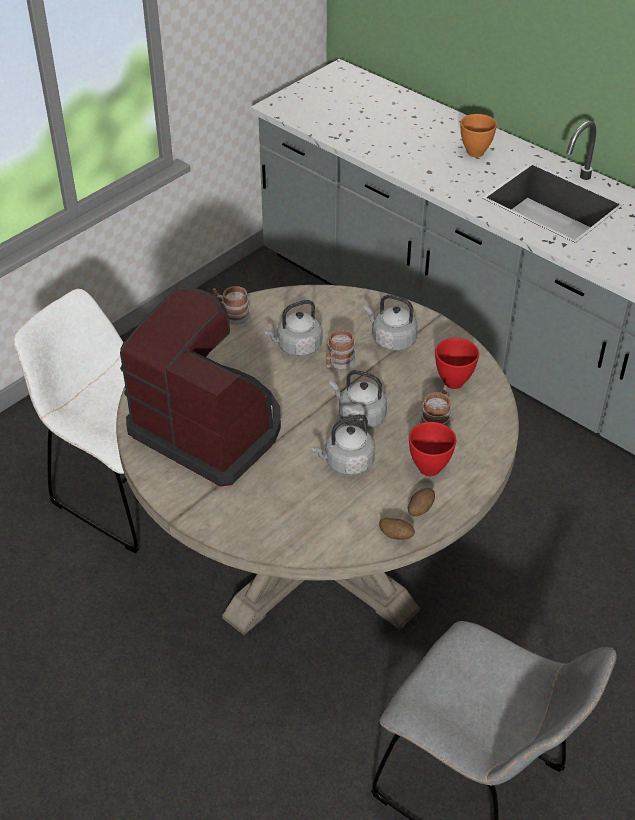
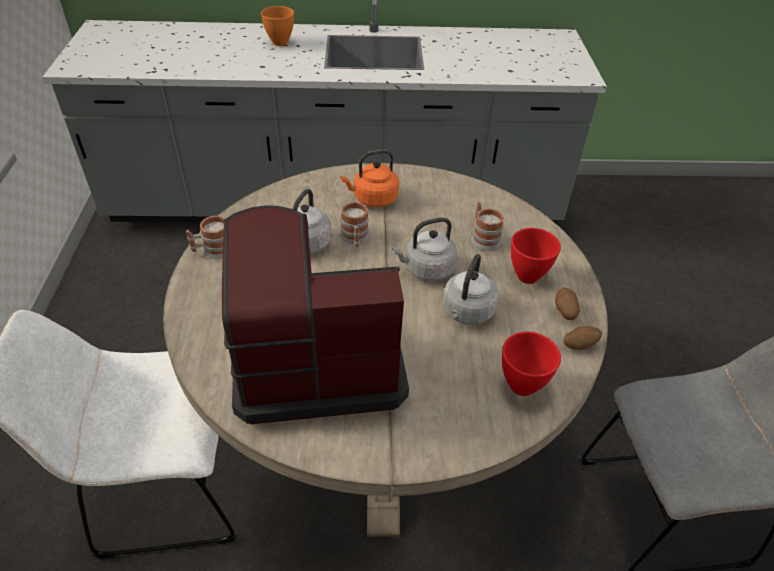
camera: 45 degrees left, 0 degrees up
grey kettle [364,295,418,351] -> orange kettle [341,149,399,207]
red bowl [435,338,479,389] -> red bowl moved to [502,331,561,396]

